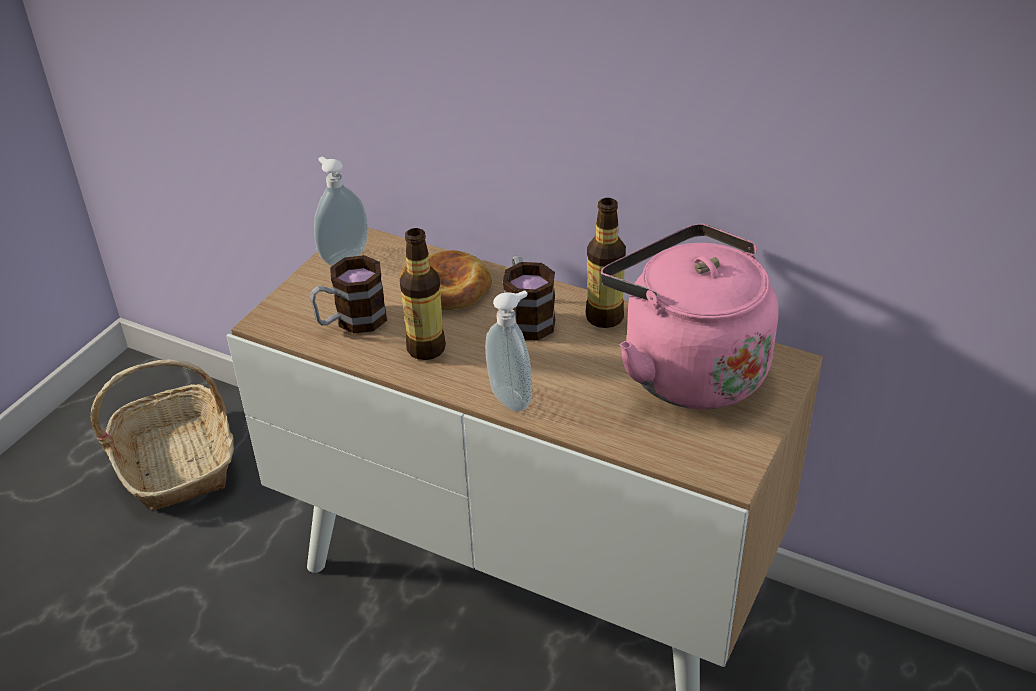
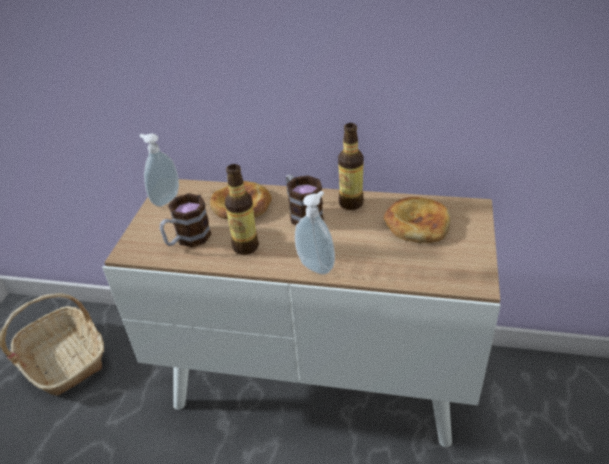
camera: 15 degrees left, 0 degrees up
pink kettle [601,224,779,409] -> bread [384,197,450,243]

